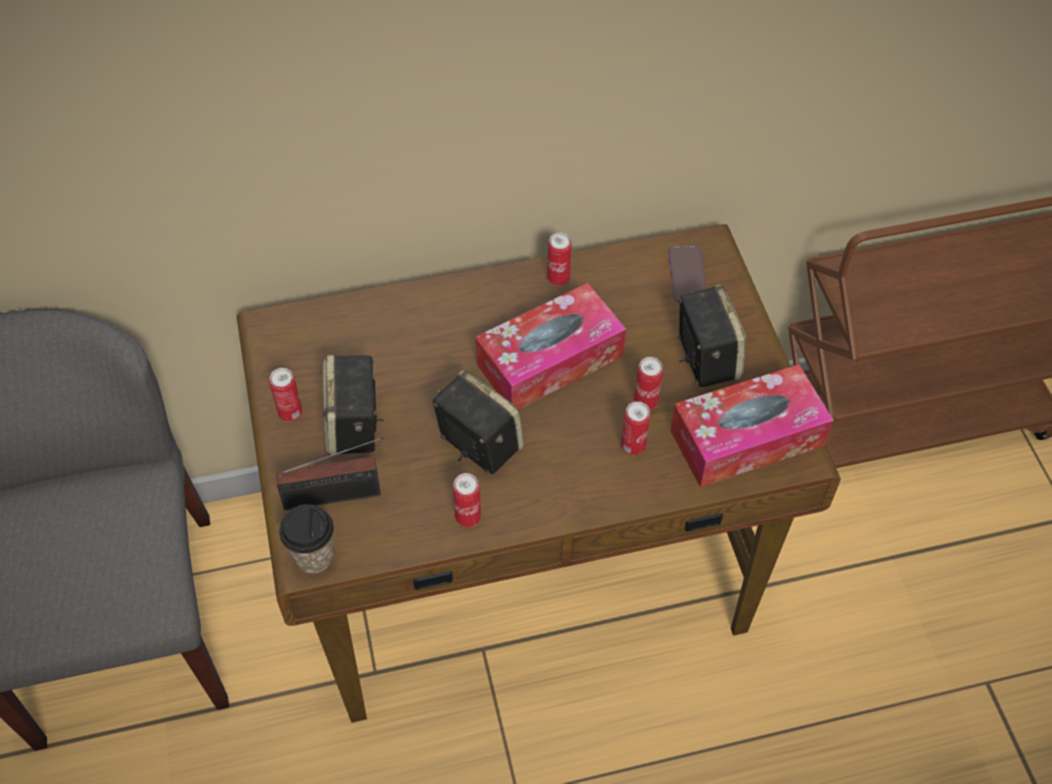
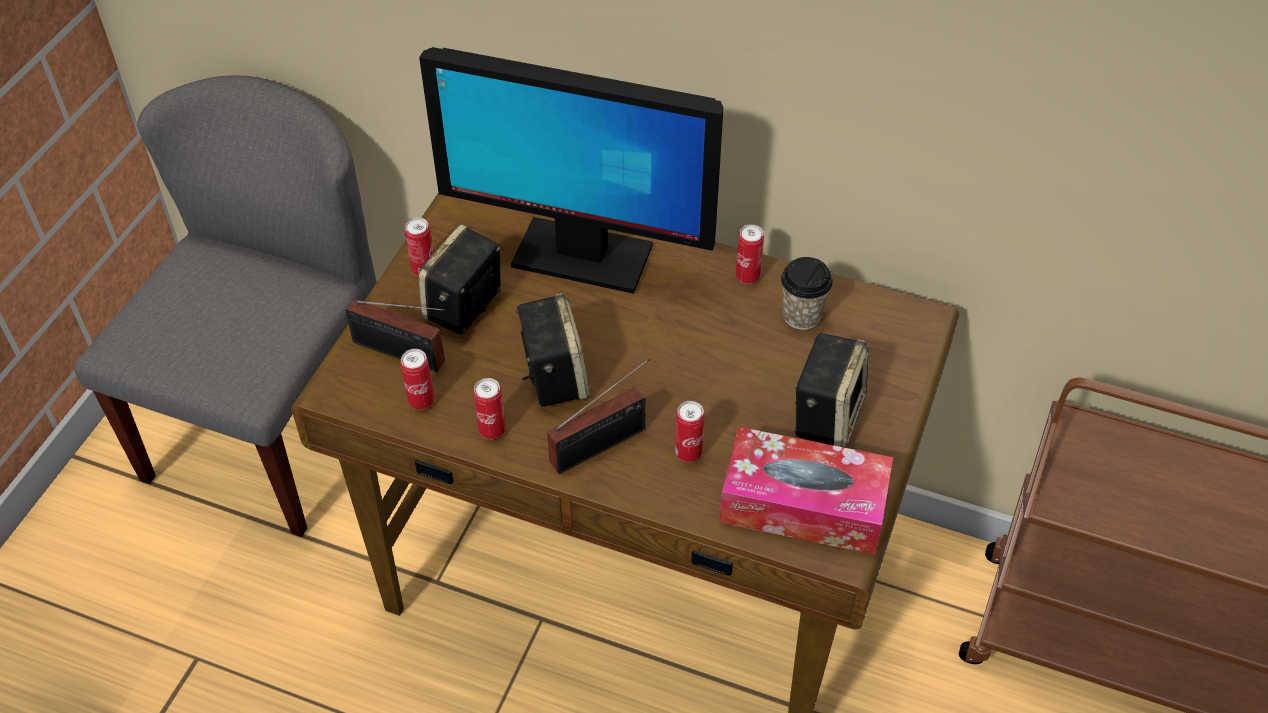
camera: 35 degrees right, 5 degrees down
cup [279,504,334,573] -> cup moved to [781,257,833,330]
tissue box [475,283,626,410] -> none
can [634,357,663,410] -> can moved to [401,349,434,410]
phone [668,245,707,302] -> none
none -> monitor [419,47,724,294]
none -> radio [547,358,650,474]

